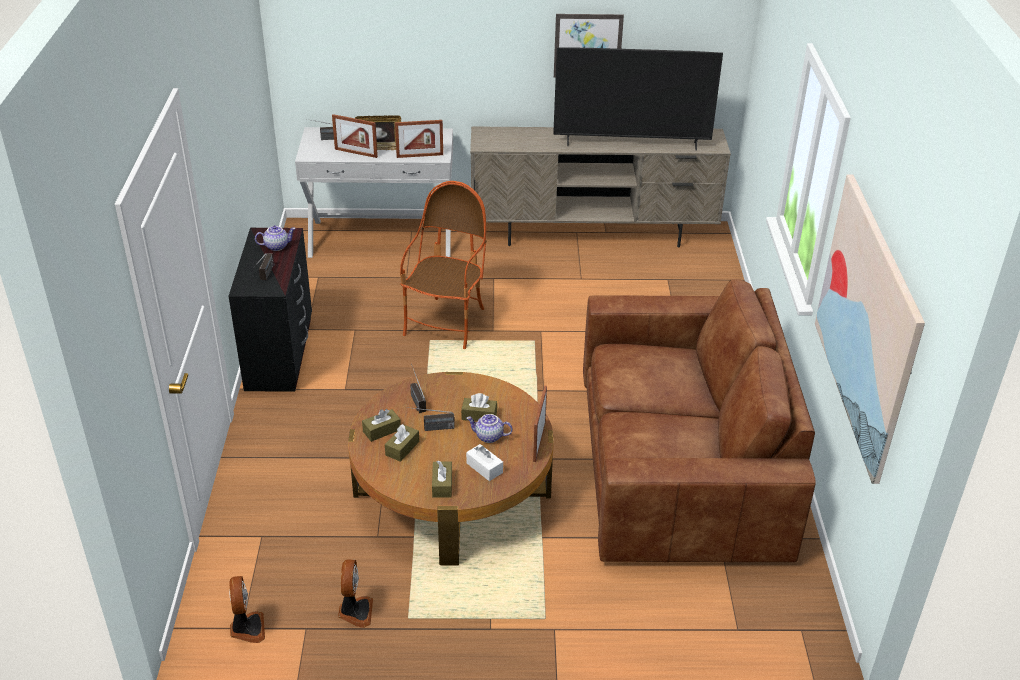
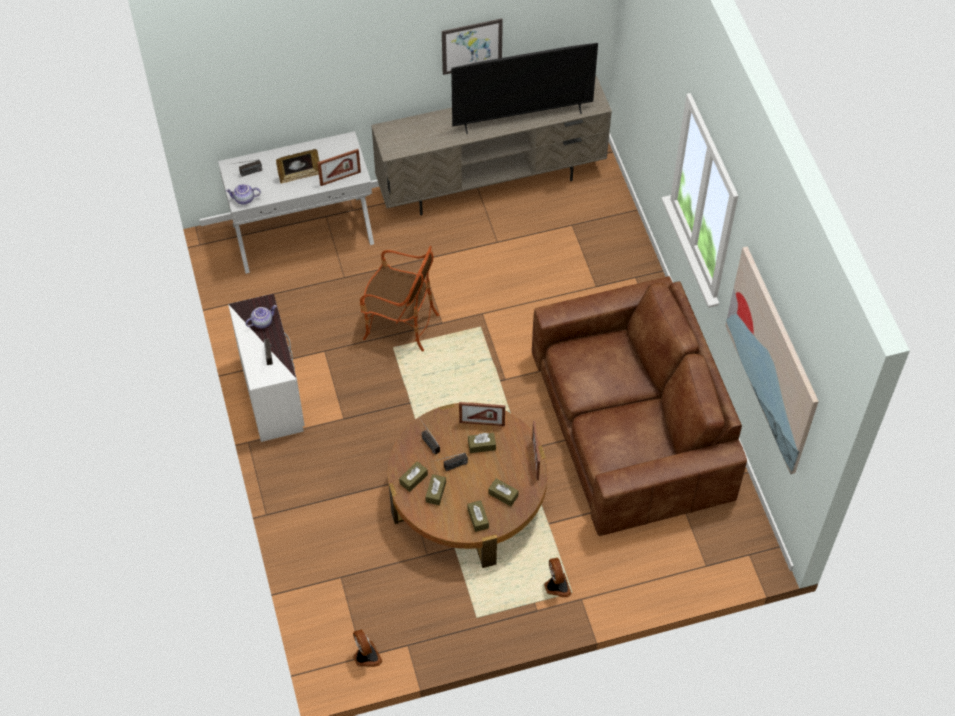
camera: 15 degrees left, 20 degrees up
black dresser [228,228,312,392] -> white dresser [228,294,305,442]
picture frame [332,114,378,158] -> picture frame moved to [459,402,505,426]
fan [338,559,373,628] -> fan moved to [544,557,572,597]
armchair [400,181,486,349] -> armchair turned 105 degrees clockwise [360,246,439,351]
teapot [466,414,513,443] -> teapot moved to [226,184,261,205]
white tissue box [466,444,503,481] -> brown tissue box [488,478,519,506]

